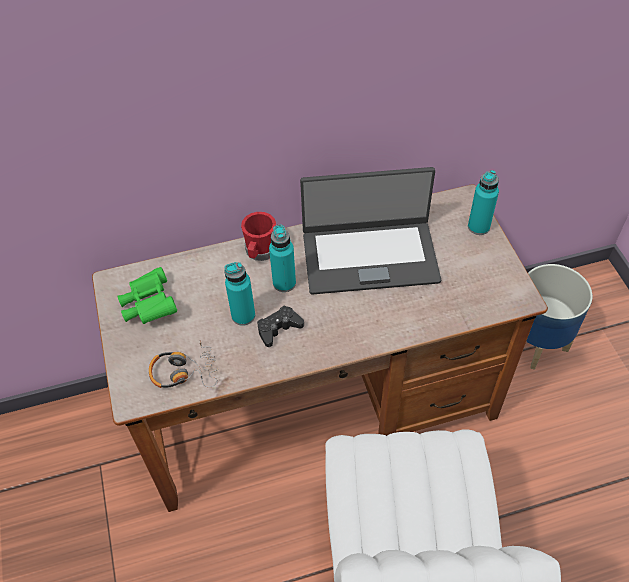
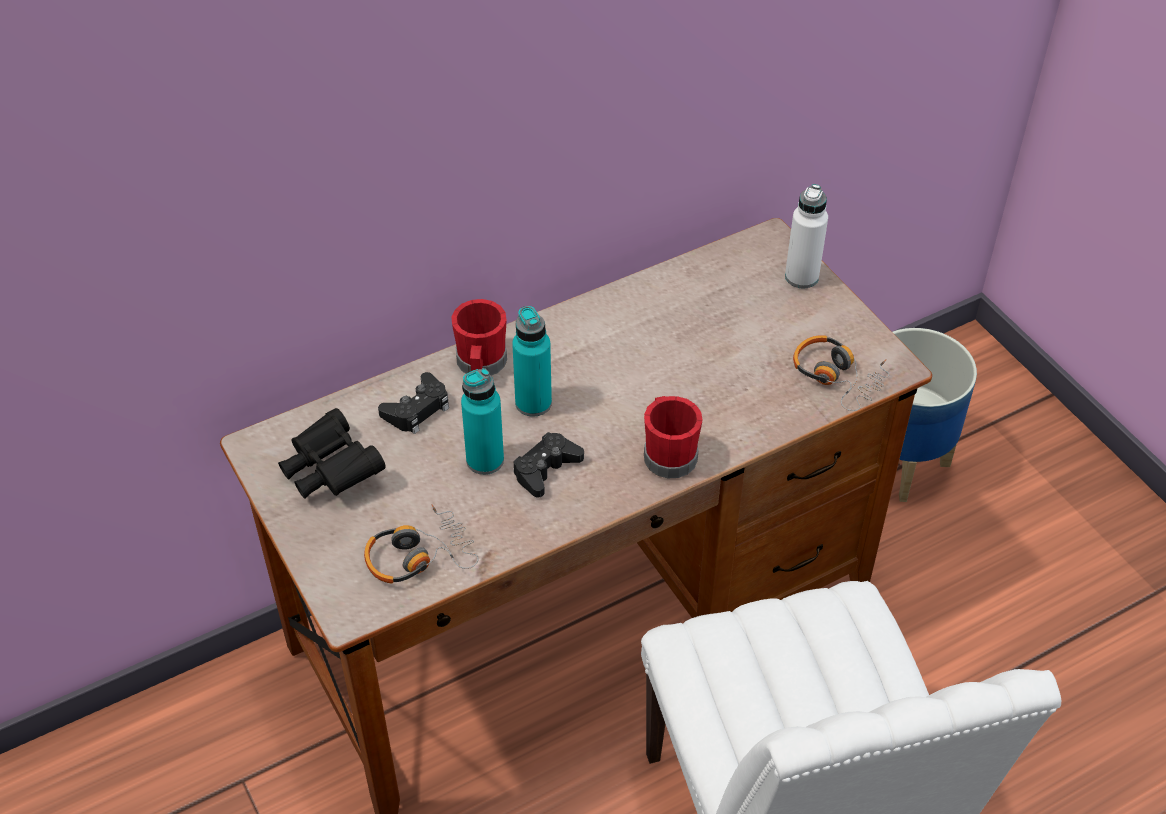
camera: 15 degrees left, 5 degrees down
green binoculars [117,267,177,324] -> black binoculars [278,408,386,499]
laptop [300,167,441,295] -> none
turquoise bottle [468,170,499,235] -> white bottle [785,184,828,289]
none -> black game controller [378,372,449,434]
none -> red mug [644,396,702,478]
none -> headphones [793,335,890,411]

